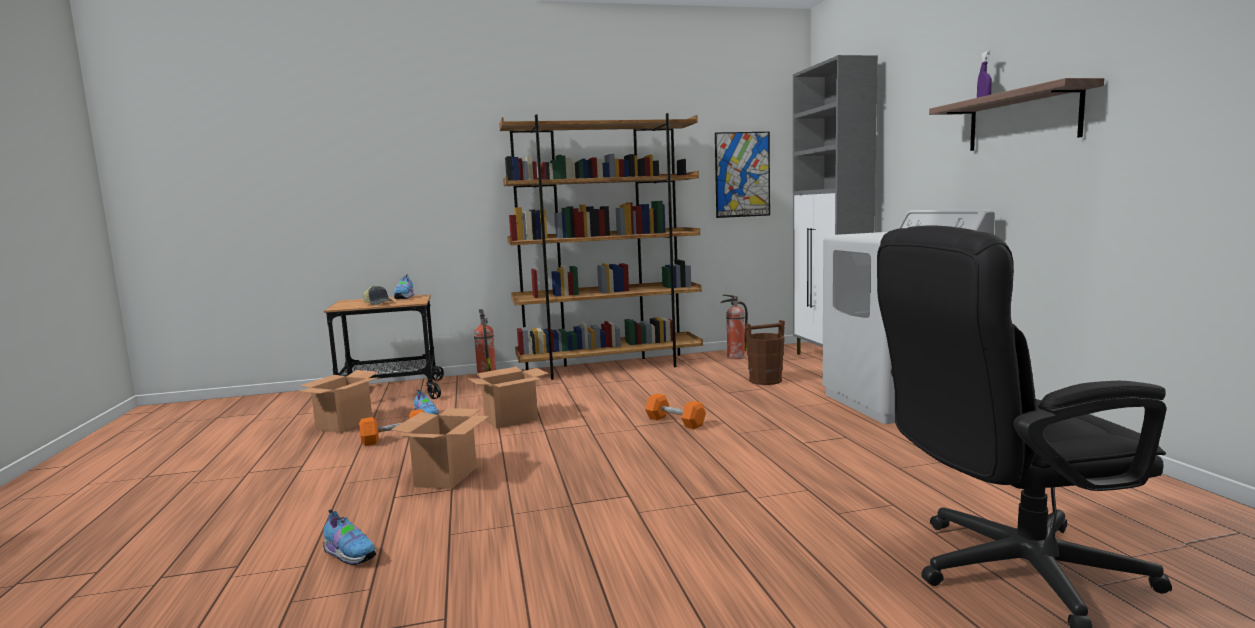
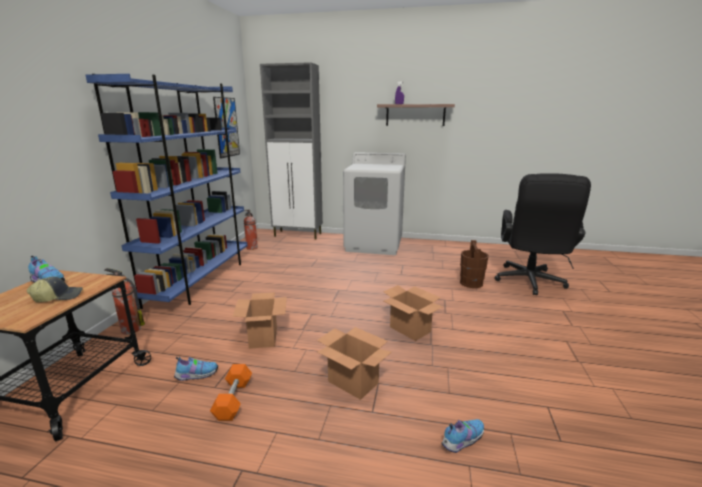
camera: 65 degrees left, 10 degrees up
cardboard box [298,370,379,433] -> cardboard box moved to [383,285,443,341]
brown bookcase [499,113,703,380] -> blue bookcase [86,74,247,309]
orange dumbbell [645,394,706,429] -> none
brown bucket [745,320,785,385] -> brown bucket moved to [460,240,489,288]

